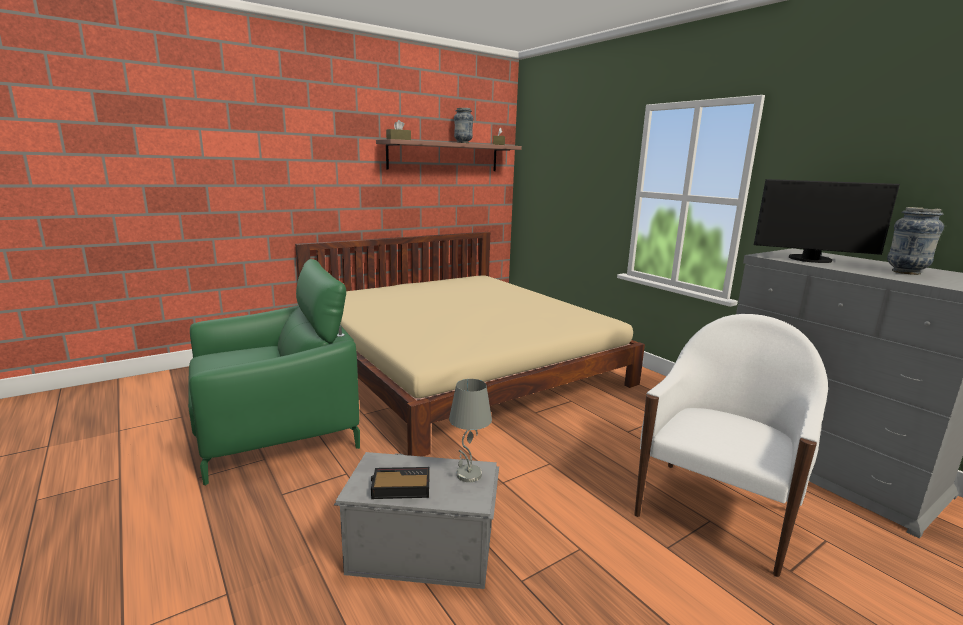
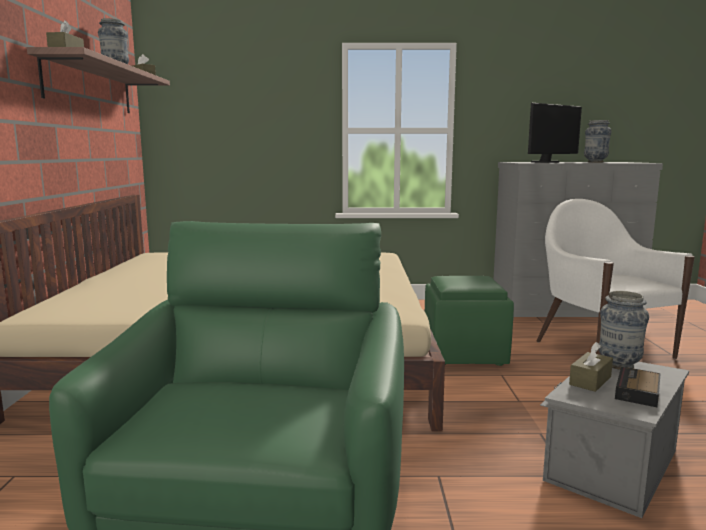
camera: 55 degrees left, 5 degrees down
grey table lamp [449,379,492,482] -> vase [599,291,649,370]
none -> green ottoman [425,276,514,366]
none -> brown tissue box [569,342,613,392]

